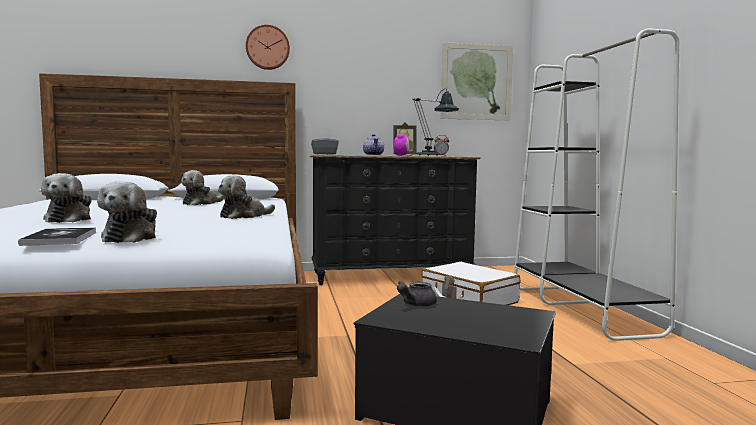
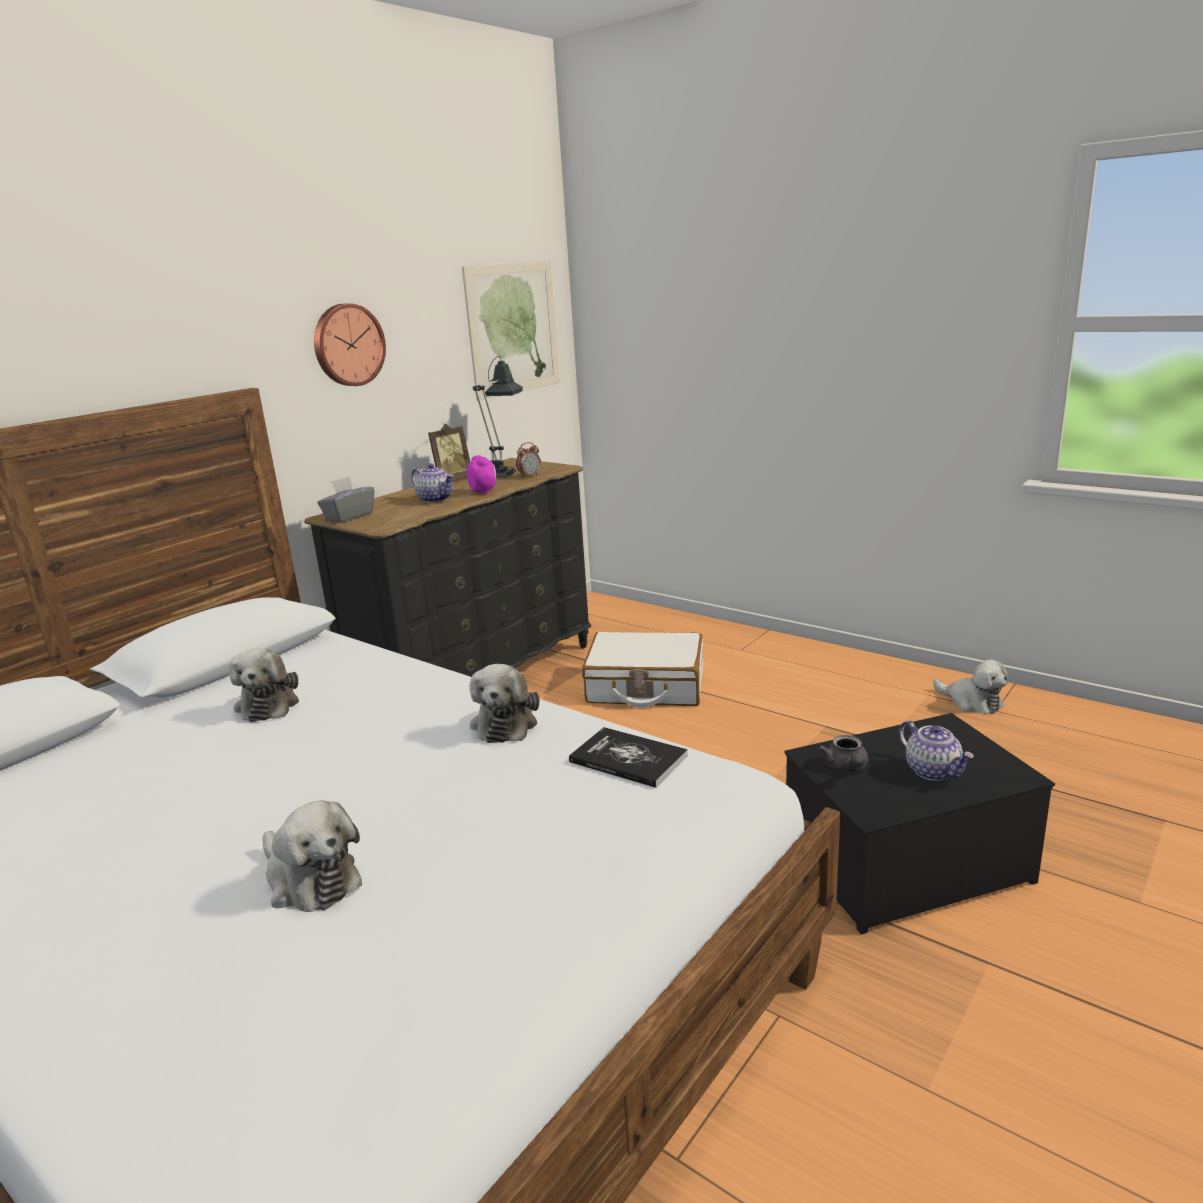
camera: 40 degrees left, 15 degrees up
book [18,227,96,246] -> book moved to [569,727,688,788]
plush toy [97,181,157,243] -> plush toy moved to [933,660,1008,714]
wall clock [246,25,290,70] -> wall clock moved to [314,303,386,386]
black clothes rack [514,28,680,341] -> none
none -> teapot [898,720,974,781]

